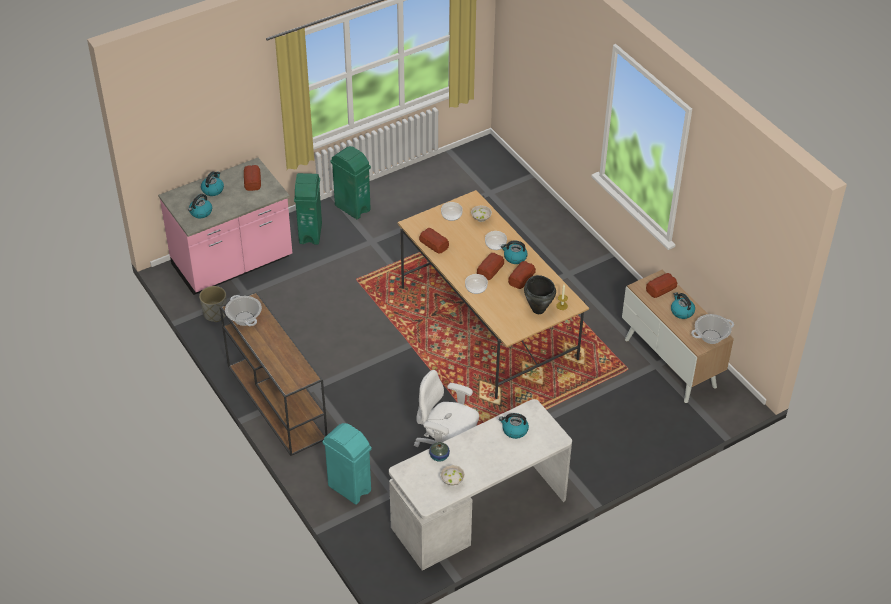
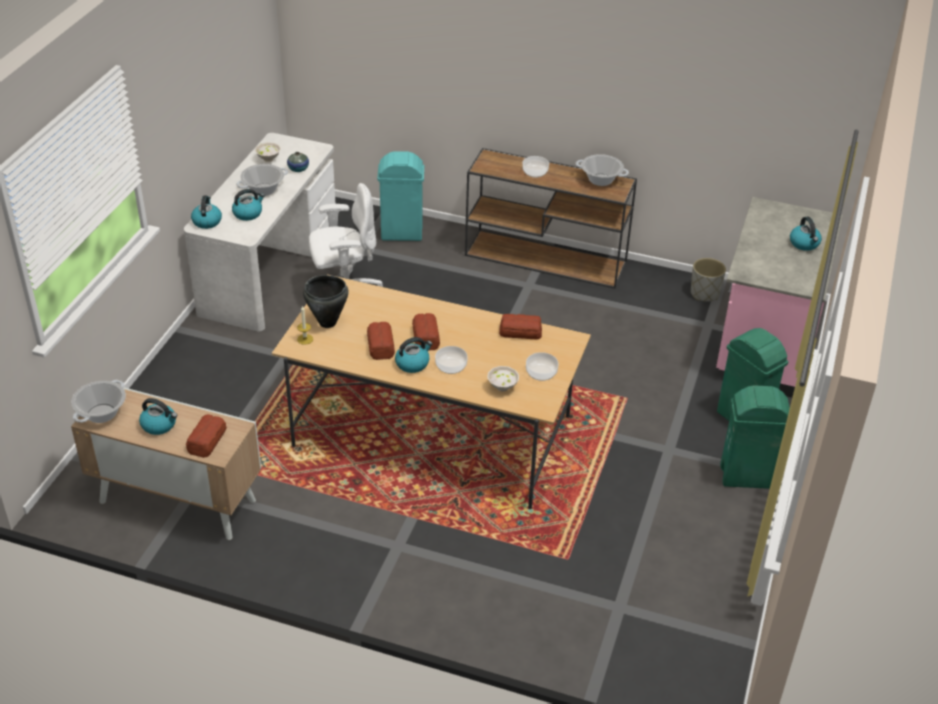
camera: 140 degrees right, 5 degrees down
kettle [188,194,212,218] -> kettle moved to [191,196,222,229]
bread [244,165,261,191] -> none
bowl [465,274,488,294] -> bowl moved to [522,156,549,178]
none -> cooking pot [236,164,288,196]

